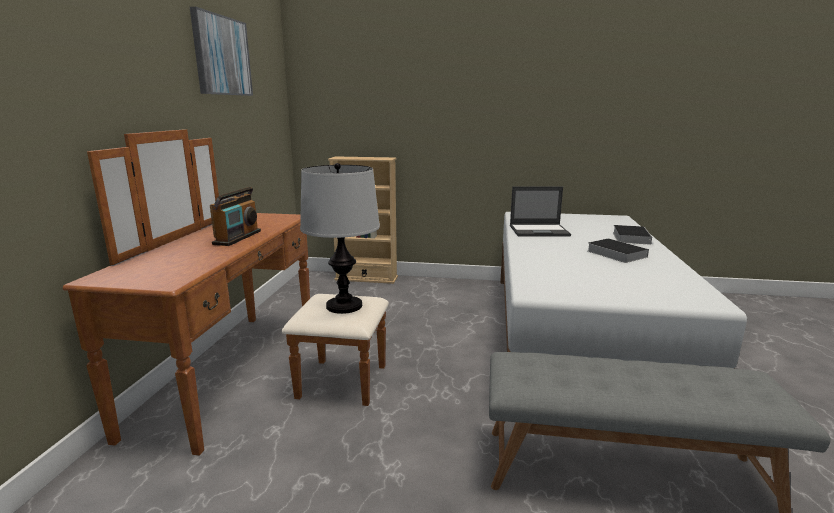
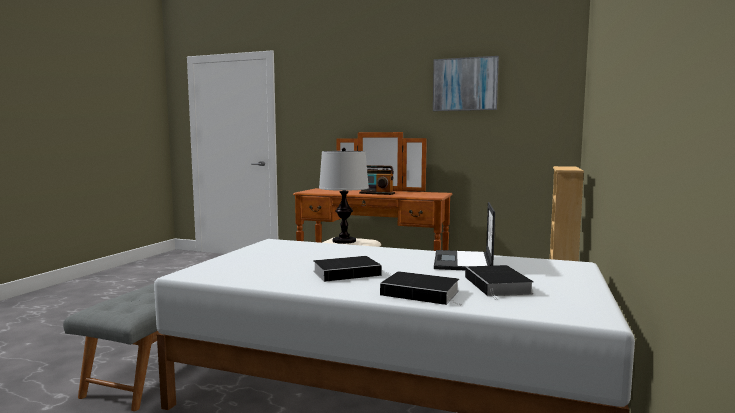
camera: 100 degrees right, 10 degrees down
none -> book [465,265,534,300]

